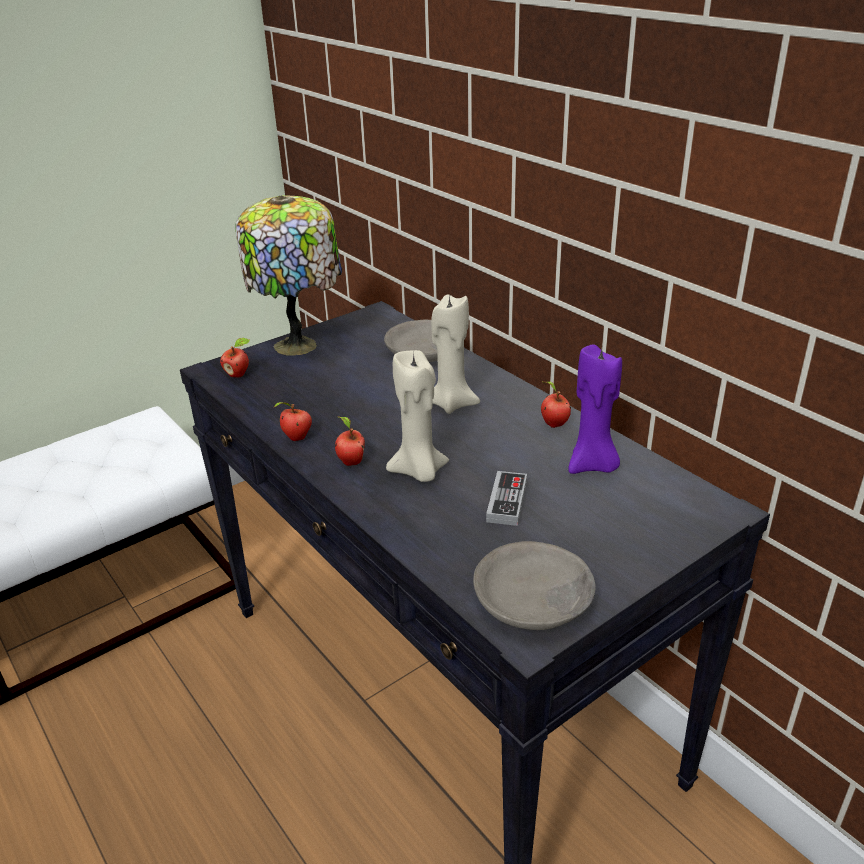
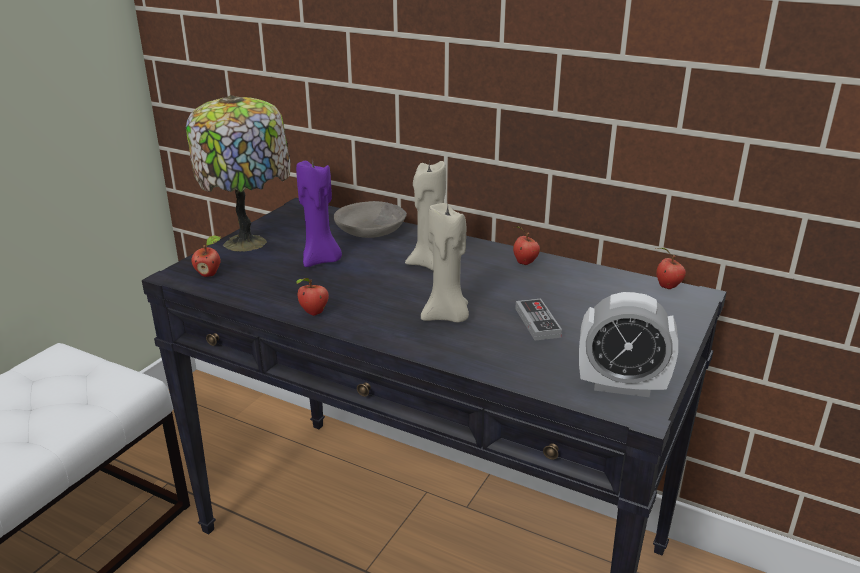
camera: 25 degrees left, 5 degrees down
apple [335,416,365,466] -> apple moved to [656,248,686,289]
grey bowl [473,541,596,630] -> alarm clock [579,292,678,397]
purple candle [569,344,622,474] -> purple candle moved to [296,157,342,267]

